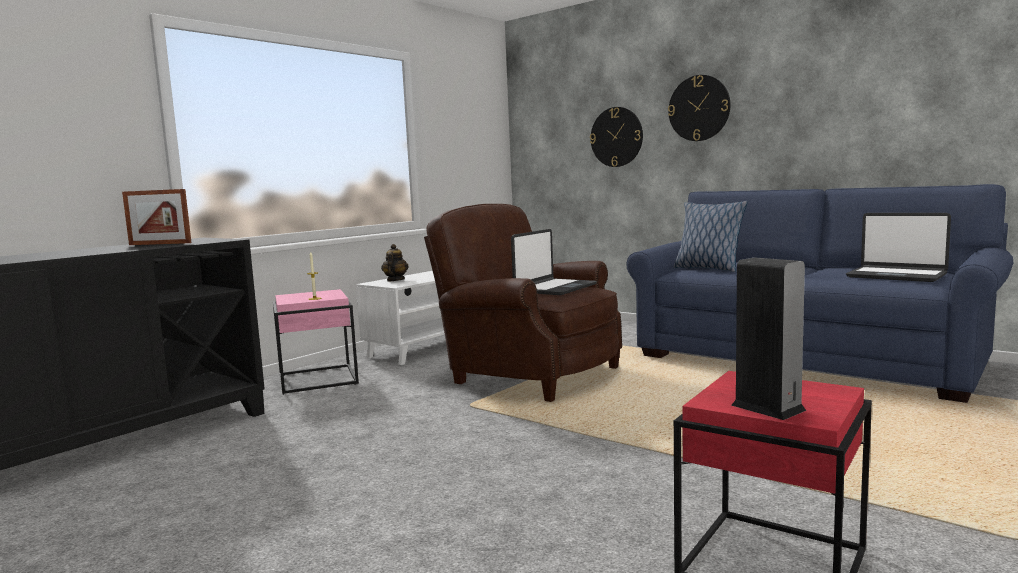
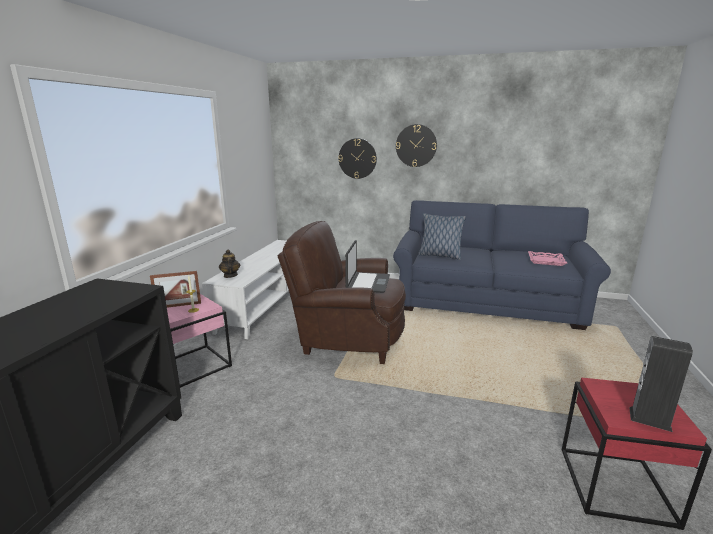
camera: 25 degrees left, 10 degrees up
picture frame [122,189,191,245] -> picture frame moved to [150,271,201,308]
laptop [846,213,951,282] -> pink tray [528,251,567,266]

